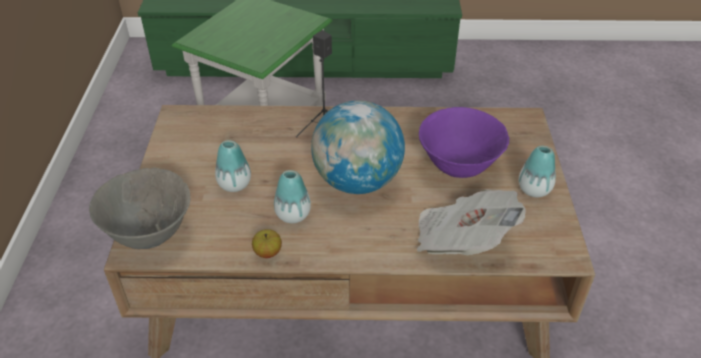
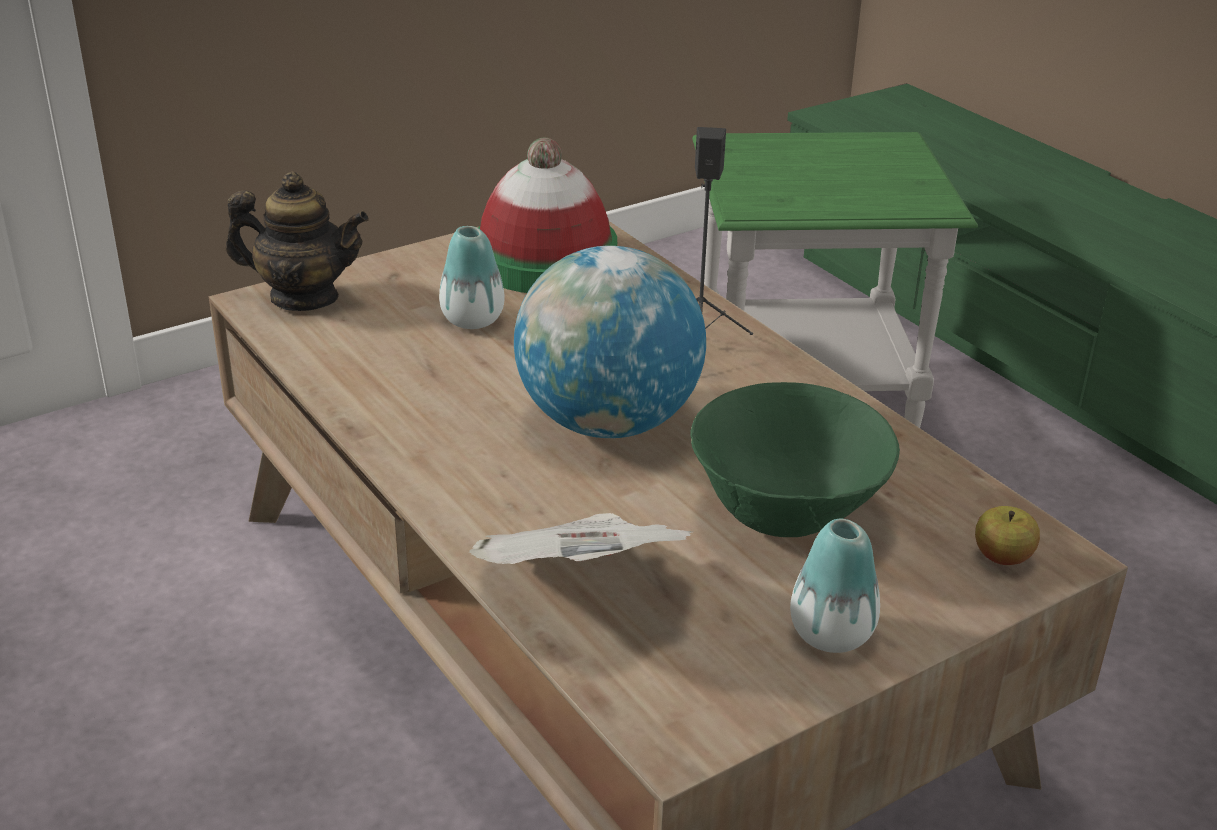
camera: 55 degrees right, 10 degrees down
grey bowl [89,168,190,249] -> teapot [225,172,369,311]
apple [252,229,282,258] -> apple moved to [975,506,1040,565]
vase [274,170,311,223] -> none
purple bowl [419,107,509,178] -> green bowl [690,382,900,537]
none -> hat [478,138,617,293]

